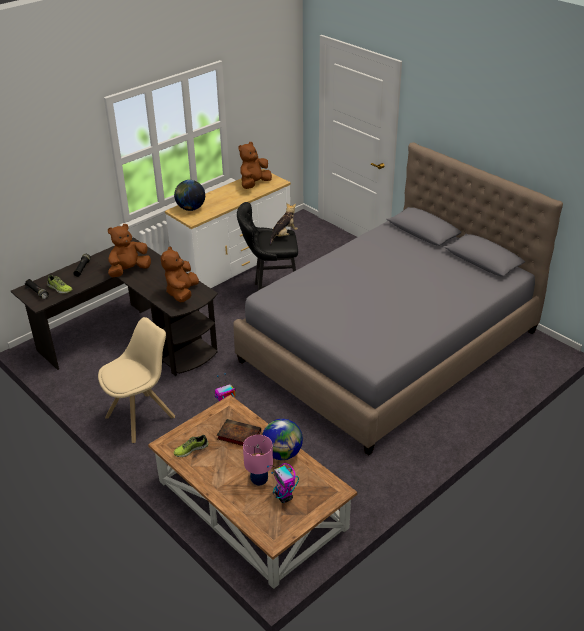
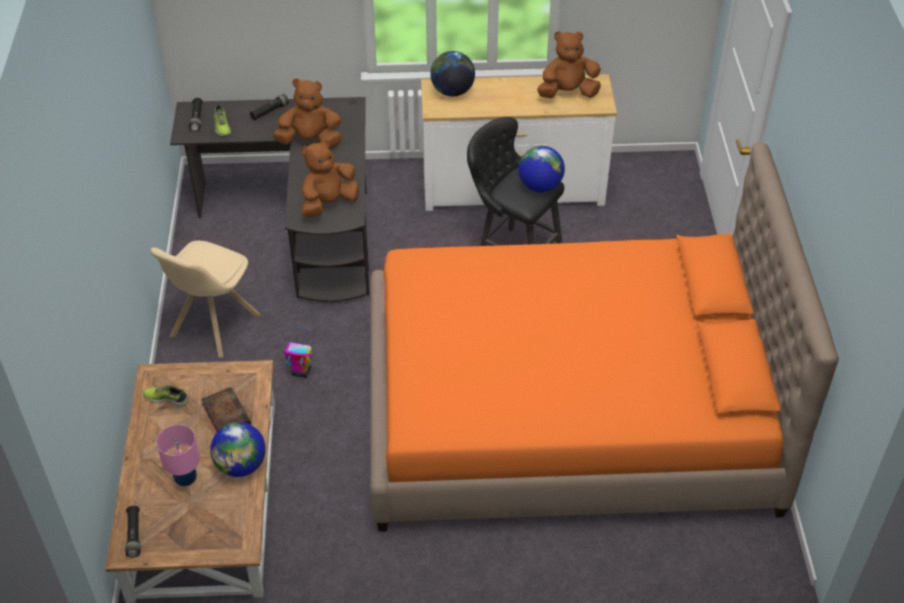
camera: 40 degrees right, 10 degrees up
beige chair [98,317,175,443] -> beige chair turned 120 degrees clockwise [150,241,260,358]
grey bed [233,142,563,455] -> orange bed [370,142,839,532]
toy robot [267,463,299,503] -> none
plush toy [270,203,298,244] -> globe [518,146,565,192]
none -> black flashlight [125,506,141,557]

